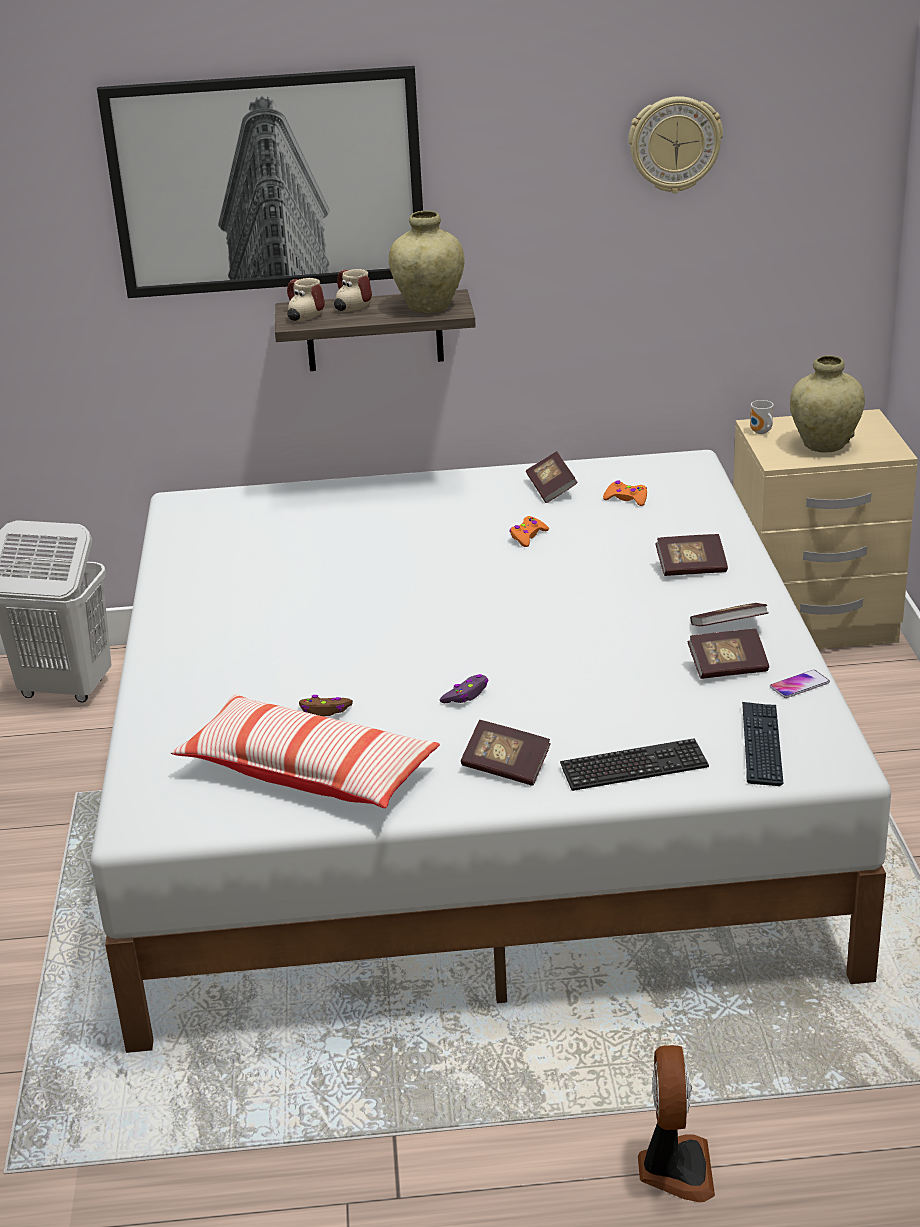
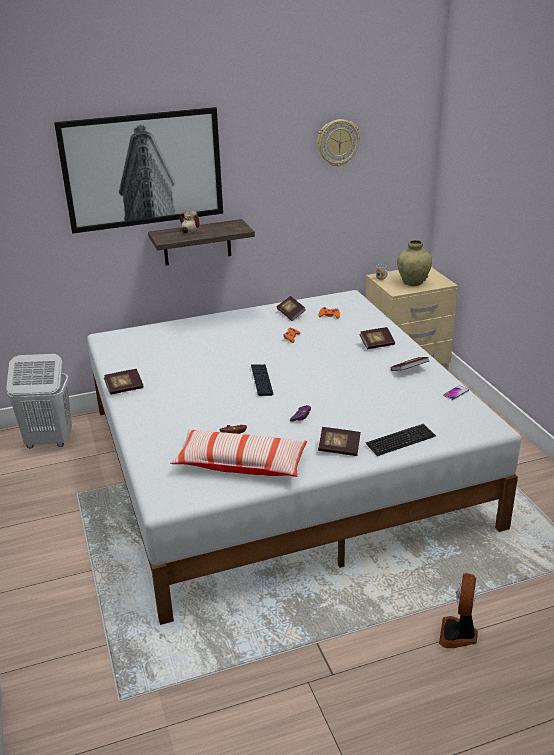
camera: 15 degrees left, 0 degrees up
mug [287,278,325,322] -> none
beige vase [389,211,465,313] -> none
fan [638,1045,715,1202] -> fan turned 150 degrees counterclockwise [439,573,478,648]
book [687,629,769,679] -> book moved to [104,369,143,395]
keyboard [742,702,783,786] -> keyboard moved to [251,364,273,396]

